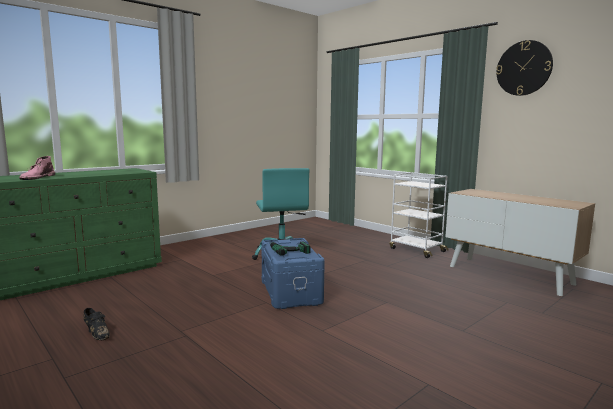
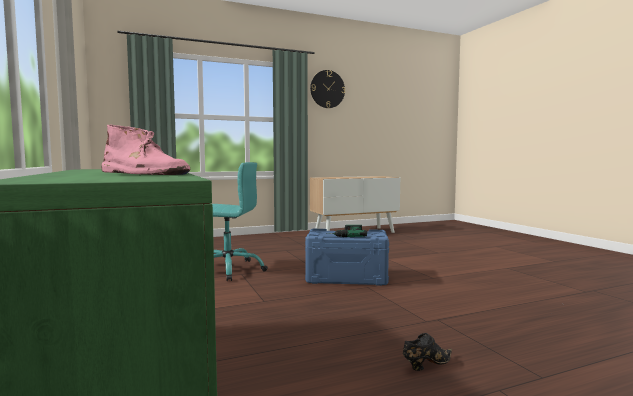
camera: 70 degrees left, 5 degrees down
white cart [390,172,448,258] -> none

